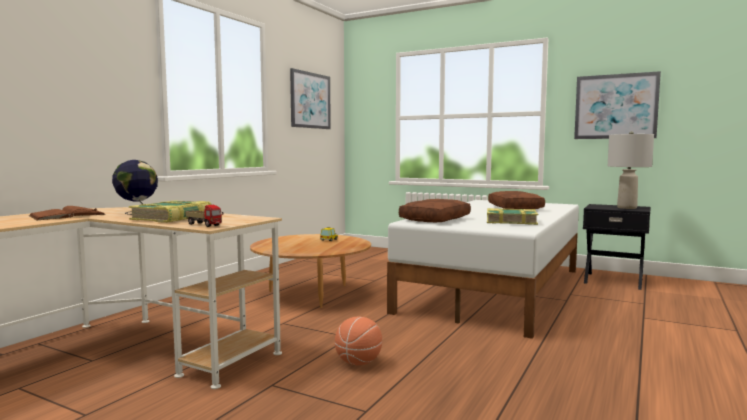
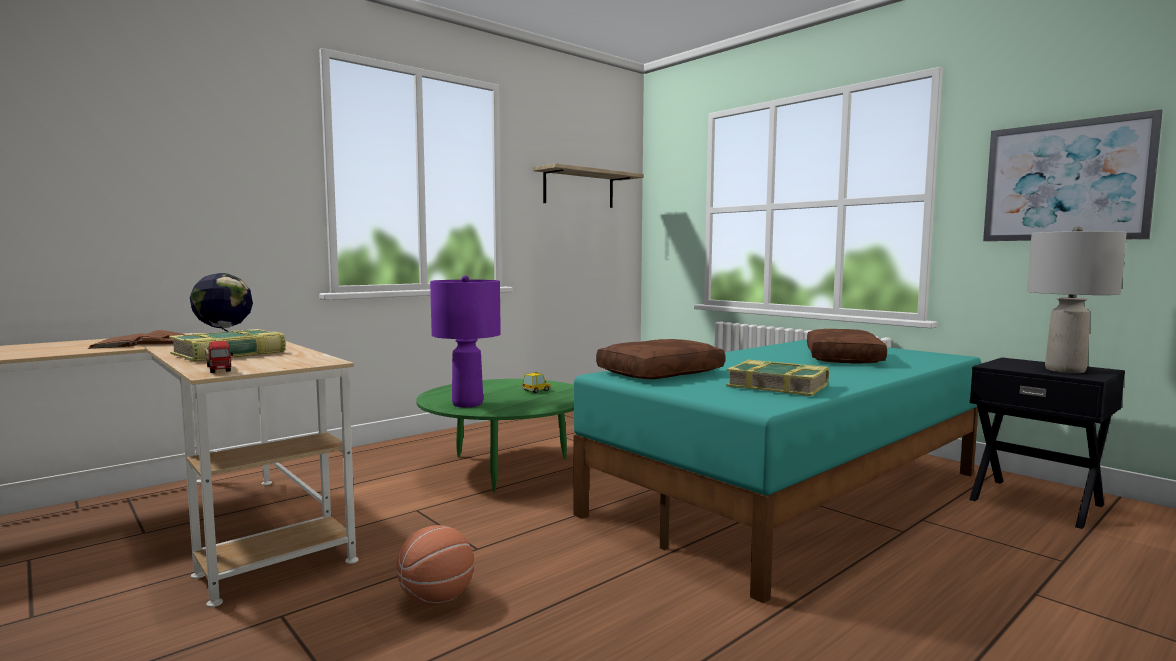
camera: 20 degrees right, 0 degrees up
brown coffee table [250,234,371,308] -> green coffee table [416,379,574,492]
picture [290,68,331,129] -> shelf [533,163,644,208]
white bed [387,200,579,339] -> turquoise bed [573,339,981,604]
none -> purple table lamp [430,275,501,407]

